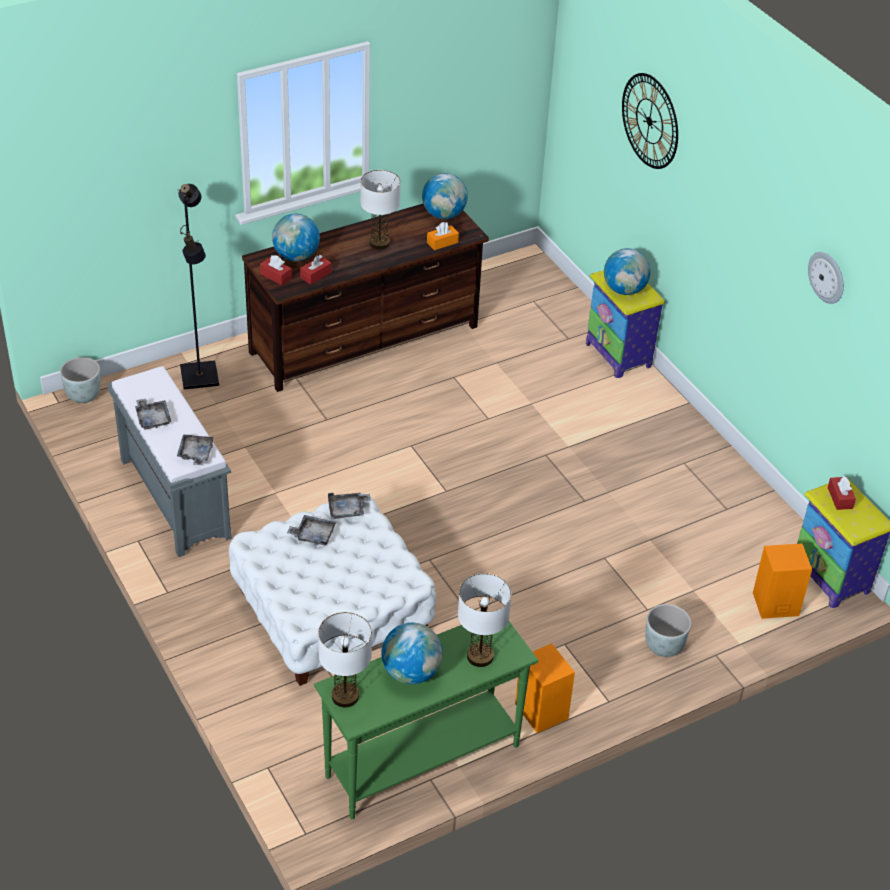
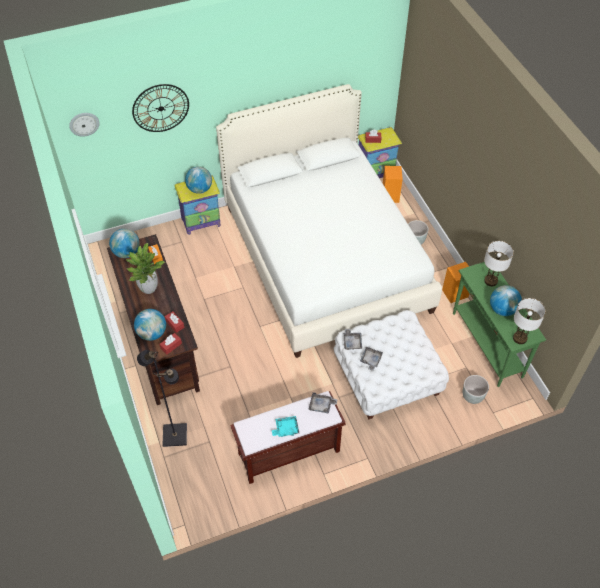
camera: 80 degrees left, 10 degrees up
grey planter [60,357,101,403] -> grey planter moved to [463,375,489,404]
grey bench [107,366,232,557] -> brown bench [230,391,346,484]
grey tray [135,399,172,430] -> turquoise tray [272,416,299,437]
table lamp [360,170,401,250] -> potted plant [126,243,165,294]
wall clock [808,252,844,304] -> wall clock moved to [69,113,100,136]
none -> white bed [216,84,442,358]

